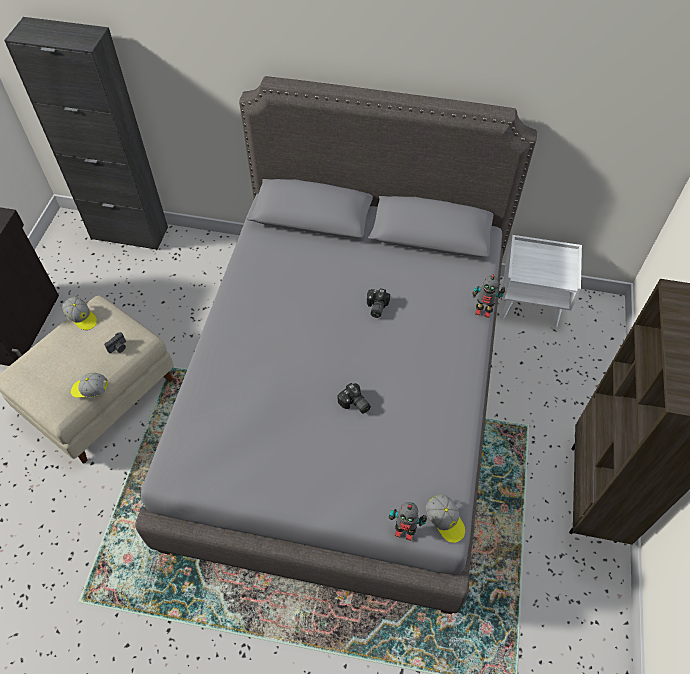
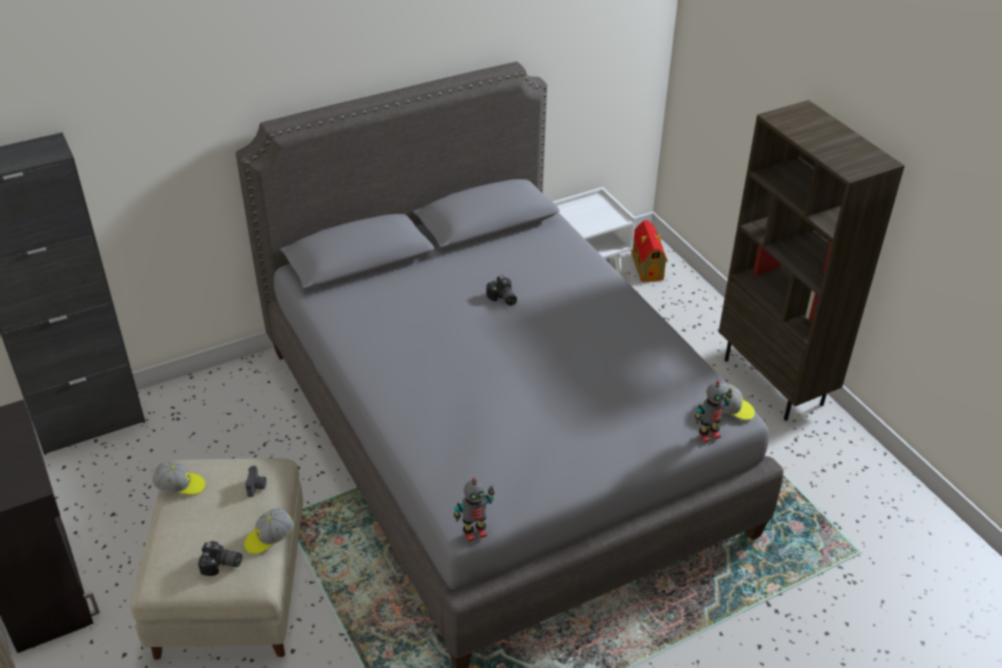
camera: 40 degrees left, 15 degrees down
camera [338,382,371,413] -> camera moved to [198,541,242,576]
toy robot [472,275,505,318] -> toy robot moved to [454,478,495,542]
none -> toy house [631,220,668,282]

